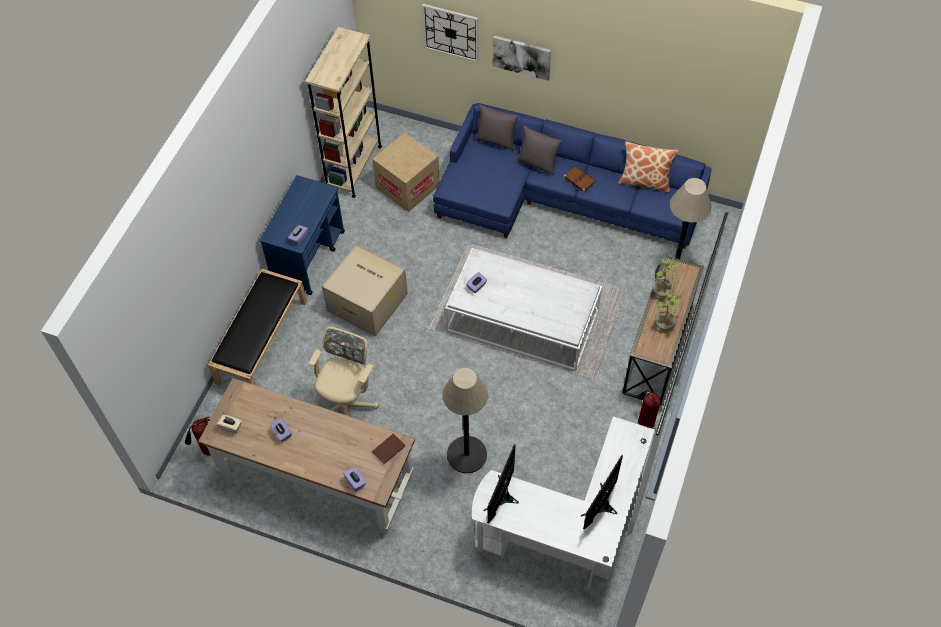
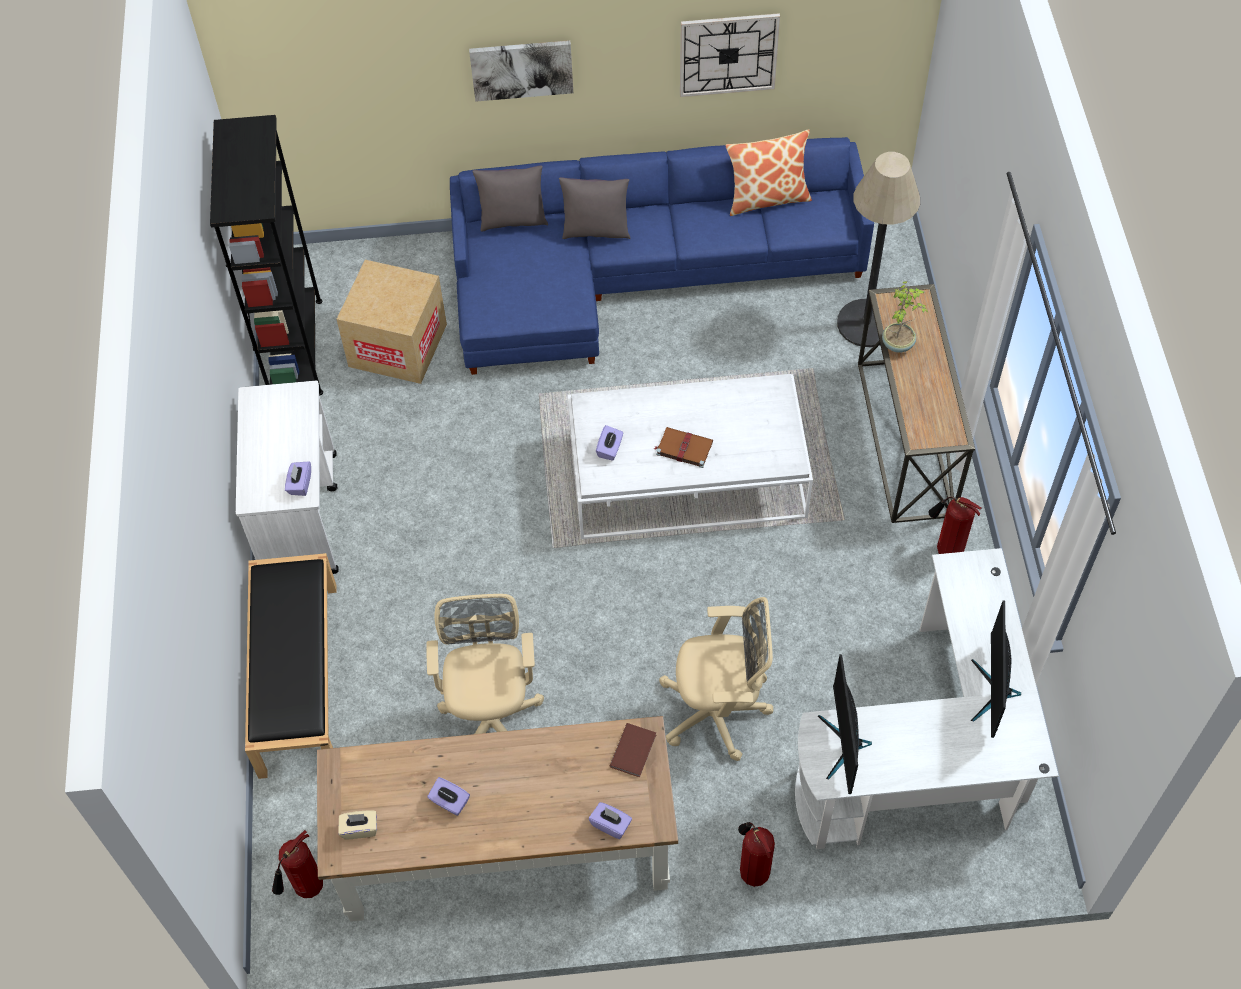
camera: 25 degrees left, 0 degrees up
blue cart [260,175,345,295] -> white cart [236,381,339,574]
beige bookcase [305,27,382,198] -> black bookcase [210,115,323,395]
cardboard box [322,245,408,336] -> none
wall clock [422,4,479,62] -> wall clock moved to [680,13,780,97]
floor lamp [442,368,488,473] -> beige office chair [659,597,773,761]
brown book [563,166,596,193] -> brown book moved to [654,427,713,468]
potted plant [655,290,684,330] -> none
none -> fire extinguisher [738,822,775,887]

